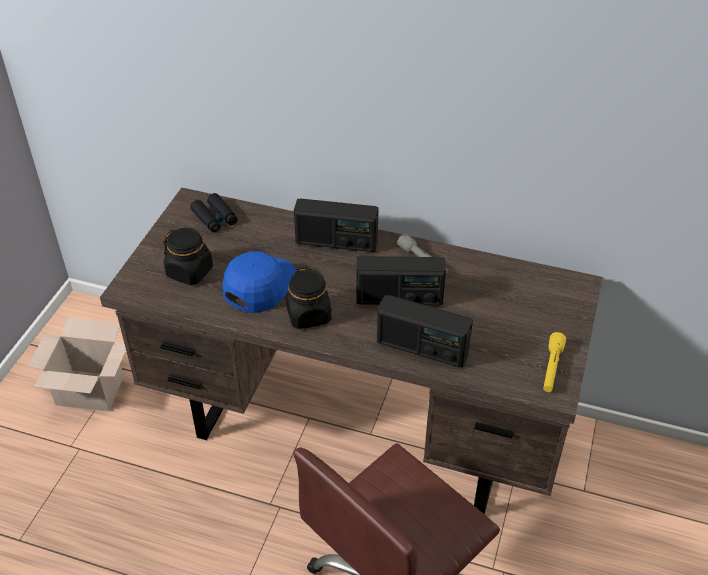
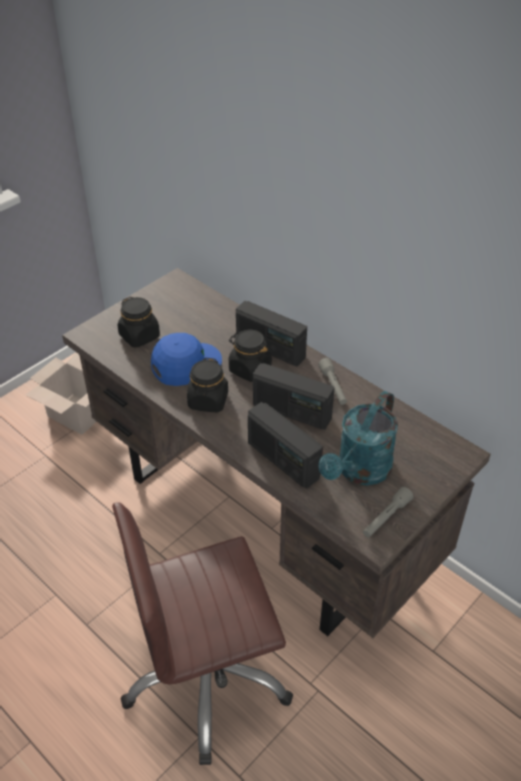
camera: 25 degrees right, 0 degrees up
black binoculars [190,193,238,232] -> none
yellow flashlight [543,332,566,392] -> grey flashlight [363,487,413,538]
none -> black jar [229,330,272,382]
none -> turquoise watering can [319,391,398,486]

